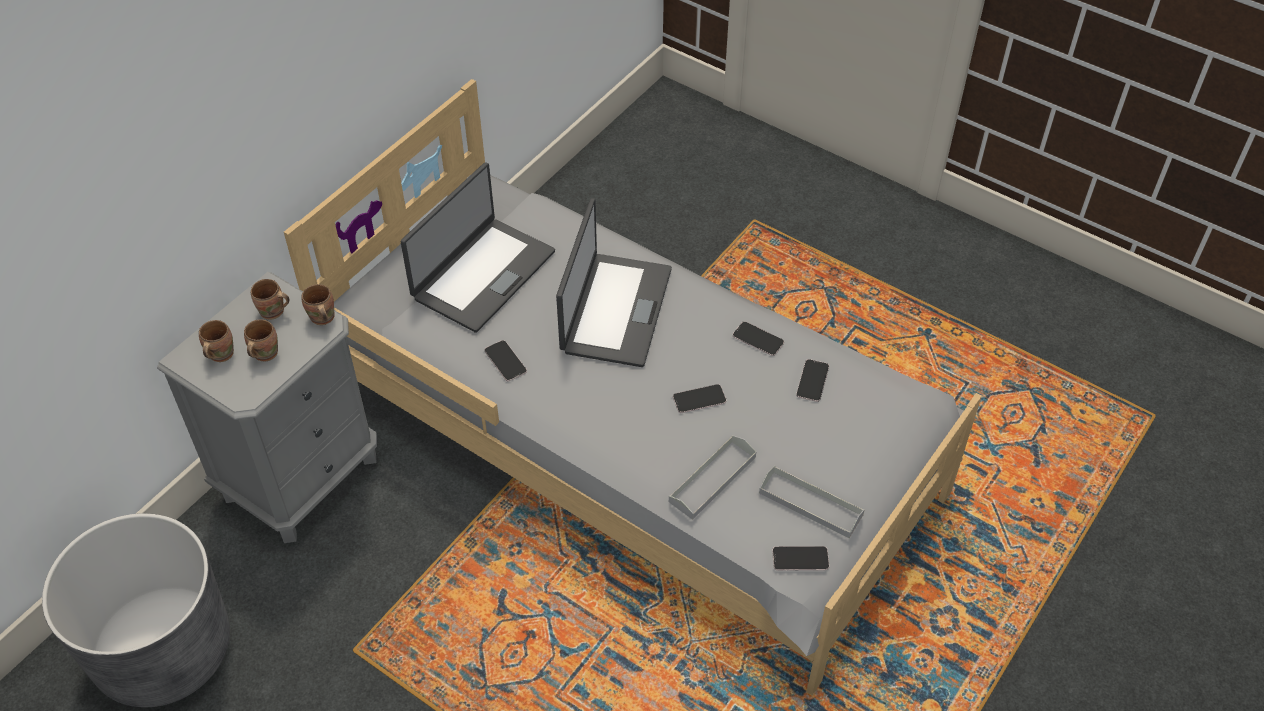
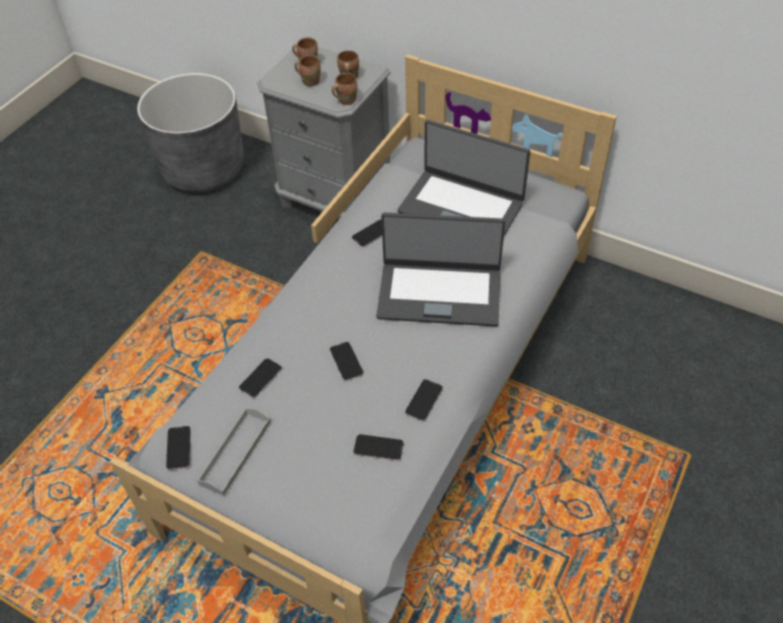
camera: 85 degrees right, 0 degrees up
grey tray [669,435,756,520] -> phone [238,358,282,398]

